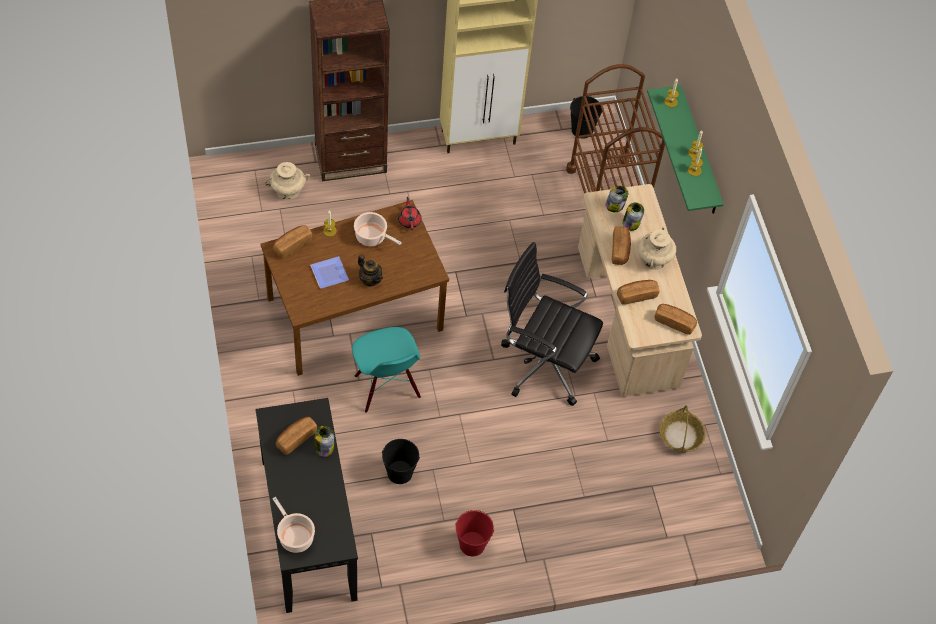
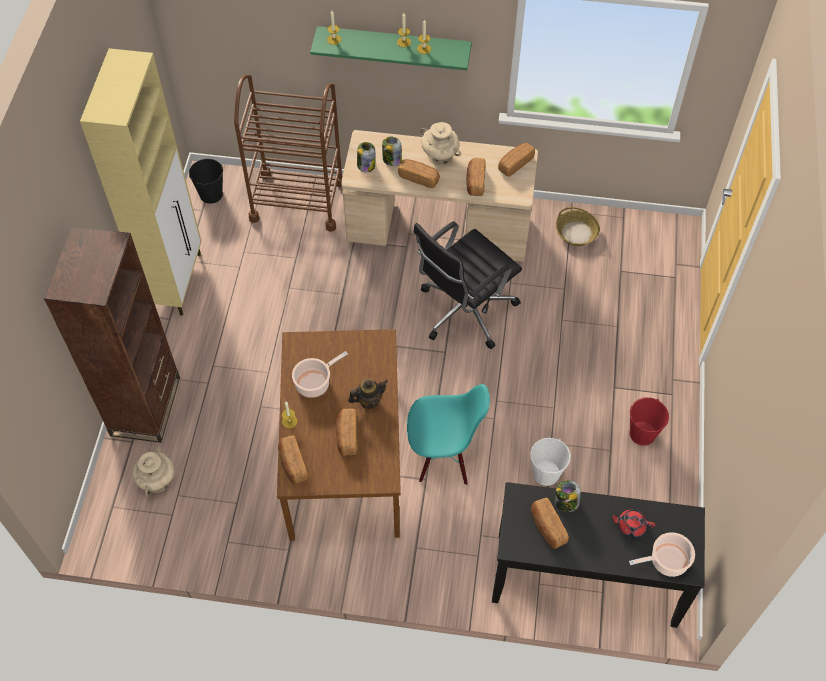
camera: 65 degrees left, 0 degrees up
plate [310,256,349,289] -> bread [336,409,357,456]
black bucket [382,439,420,484] -> white bucket [531,438,571,486]
red teapot [398,197,421,230] -> red teapot moved to [609,509,655,538]

